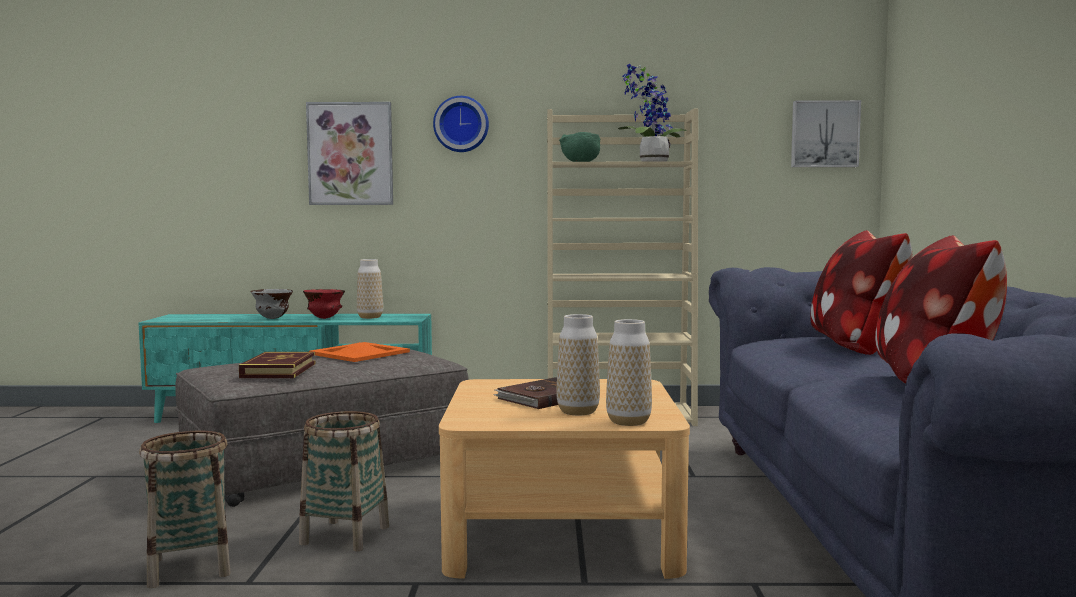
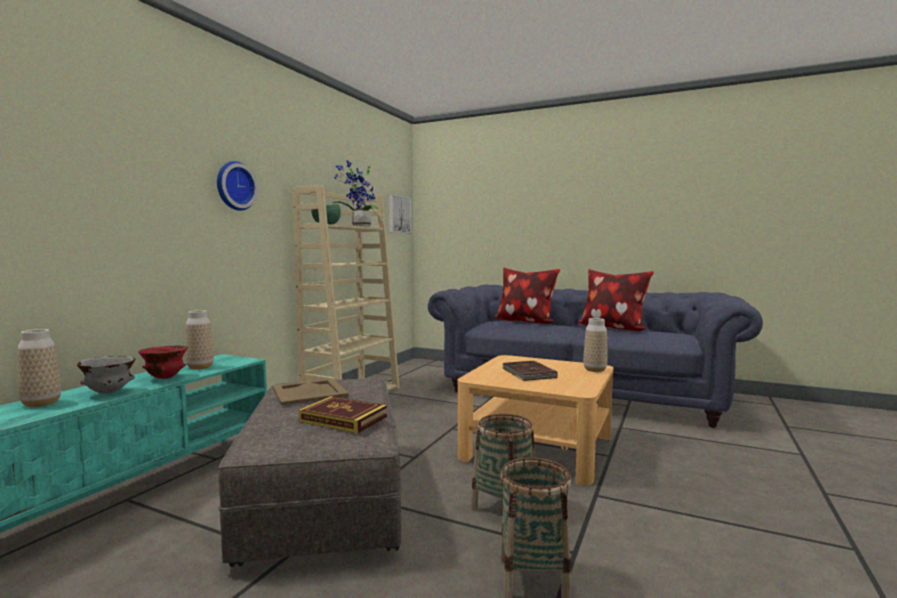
camera: 65 degrees left, 0 degrees up
picture [306,102,393,205] -> none
orange tray [309,342,410,362] -> beige tray [272,378,349,406]
vase [556,314,600,416] -> vase moved to [17,329,61,407]

